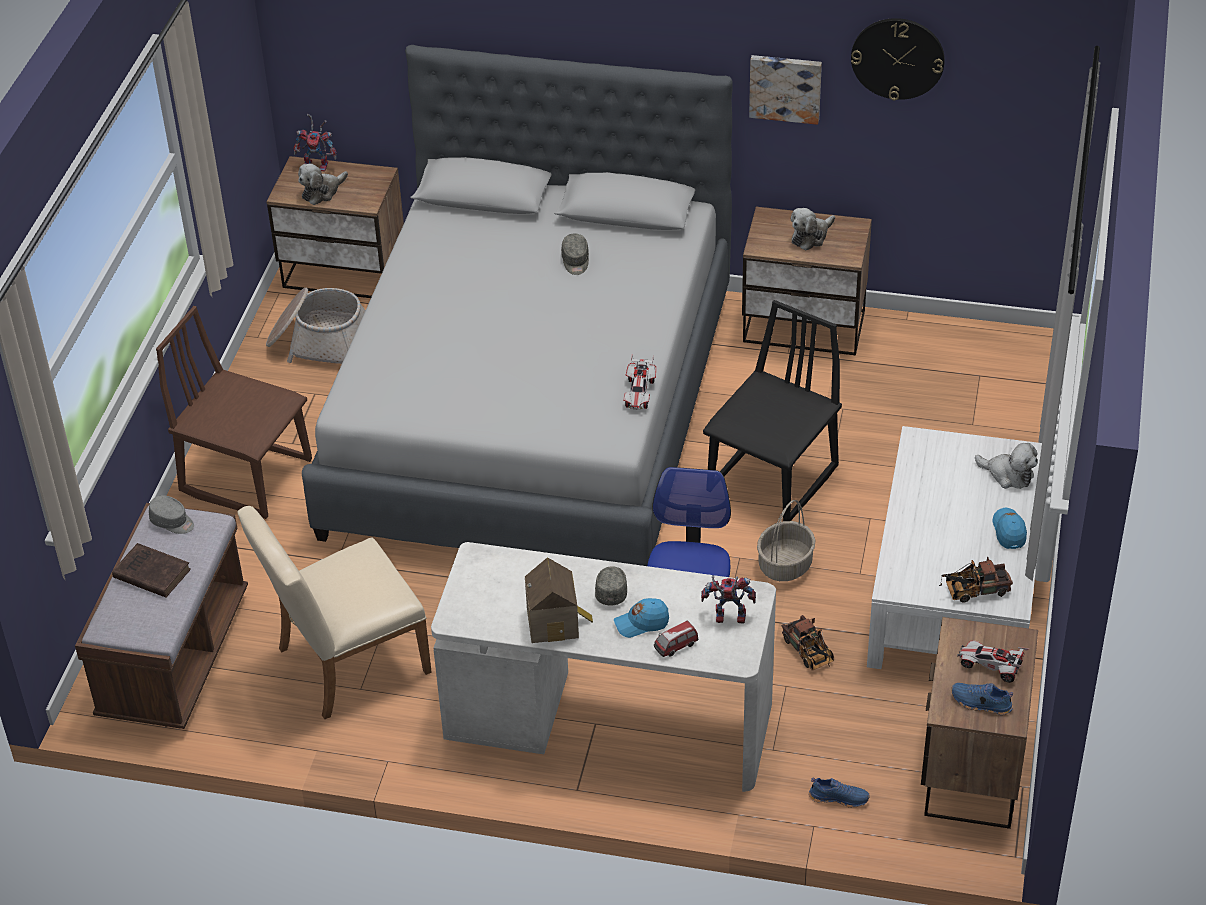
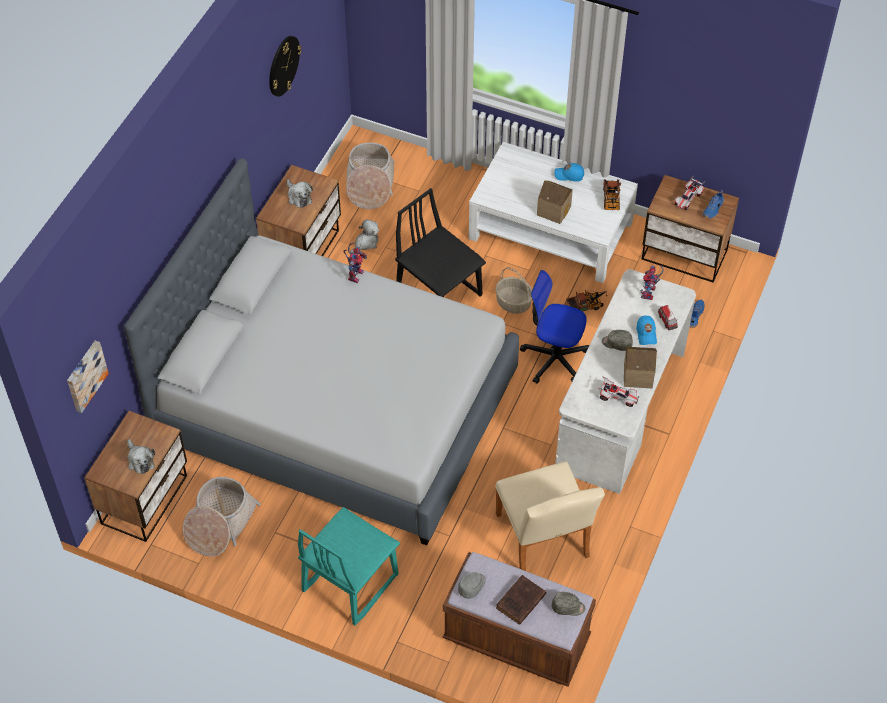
camera: 80 degrees left, 10 degrees up
brown chair [156,306,312,519] -> turquoise chair [298,507,400,626]
toy robot [294,114,337,172] -> toy robot moved to [344,242,367,283]
grey cap [561,233,589,275] -> grey cap moved to [552,592,585,616]
toy car [623,355,656,409] -> toy car moved to [598,376,639,407]
picture [749,55,822,125] -> picture moved to [67,341,109,413]
plush toy [975,443,1038,489] -> plush toy moved to [350,219,379,254]
none -> basket [346,142,395,209]
none -> toy house [537,180,573,224]

